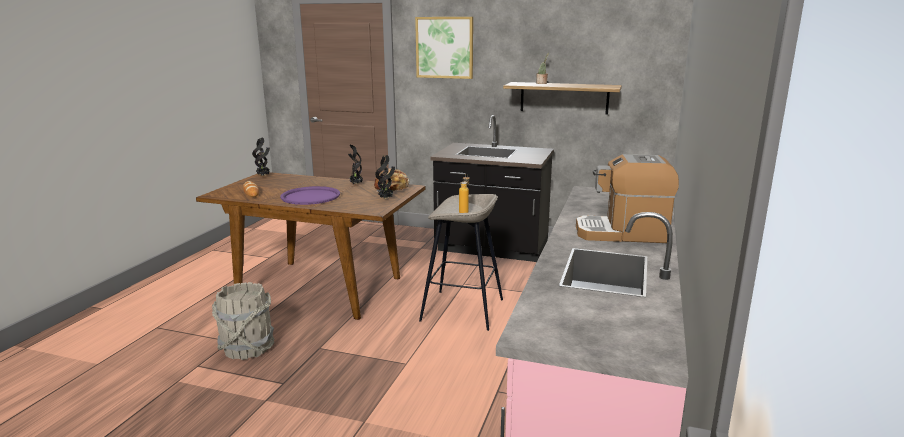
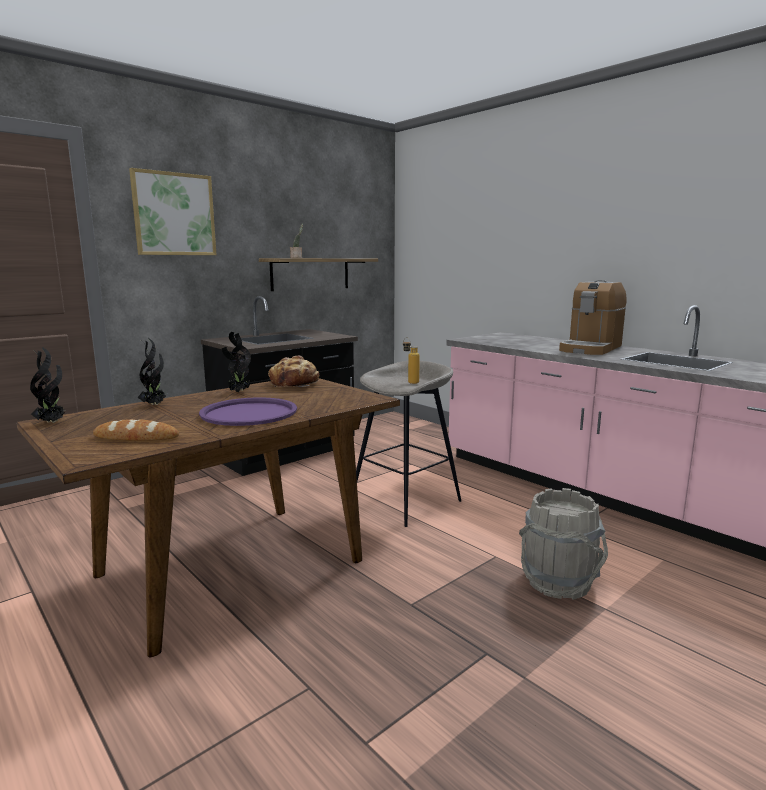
camera: 60 degrees left, 5 degrees down
grey bucket [212,282,275,360] -> grey bucket moved to [519,488,608,600]
potted plant [375,155,395,199] -> potted plant moved to [137,338,166,405]

